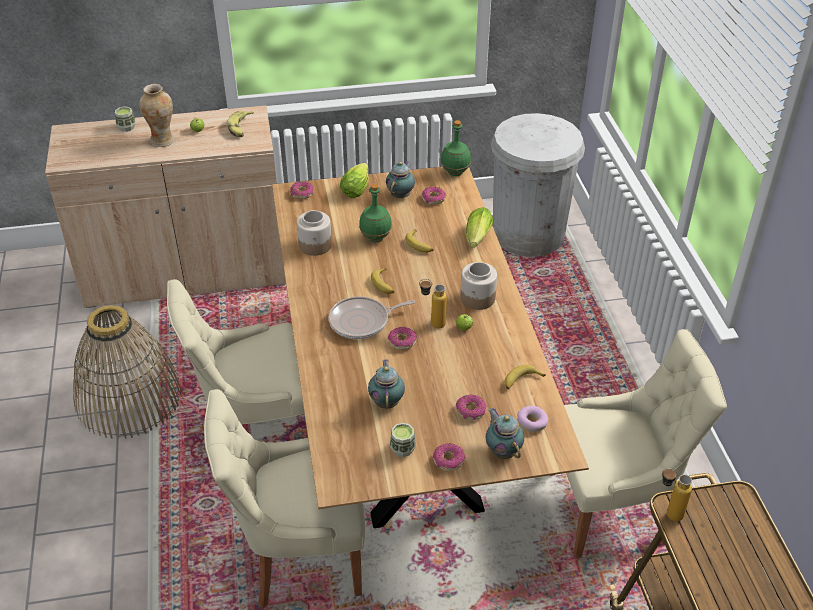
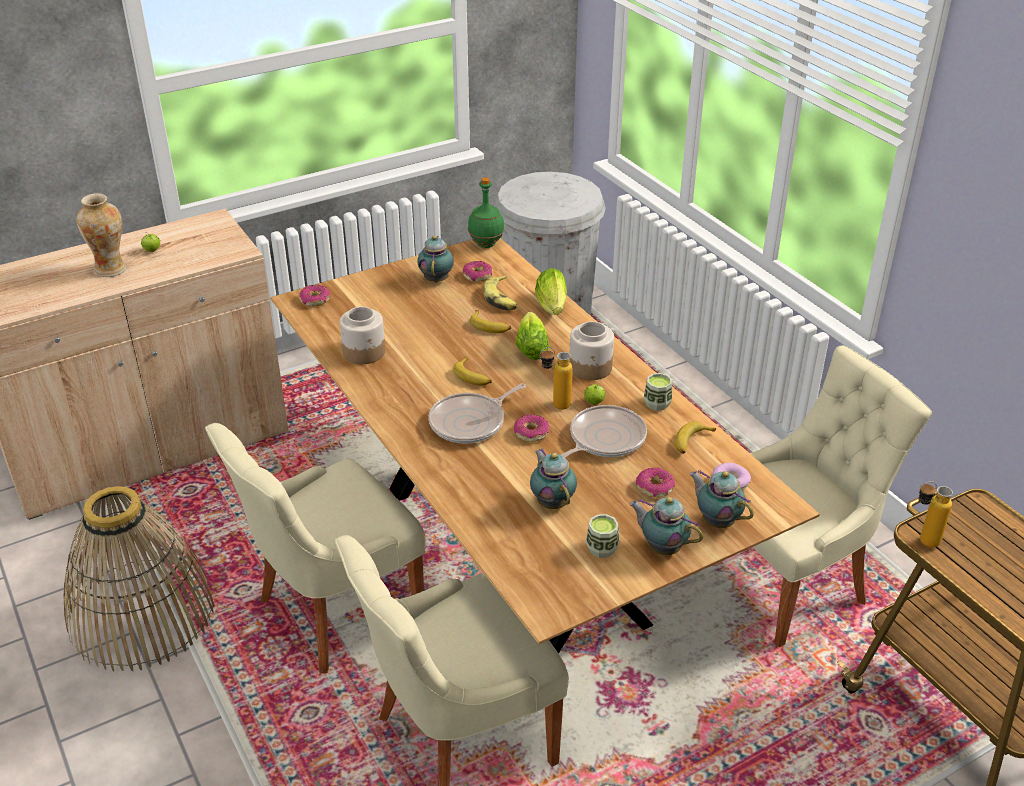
camera: 20 degrees left, 5 degrees down
cup [115,106,136,132] -> cup moved to [644,373,672,411]
banana [227,111,254,137] -> banana moved to [483,275,518,310]
lettuce [340,163,369,198] -> lettuce moved to [516,312,549,360]
green bottle [359,184,392,242] -> none
donut [432,443,465,471] -> teapot [630,497,703,555]
none -> frying pan [561,405,647,458]

